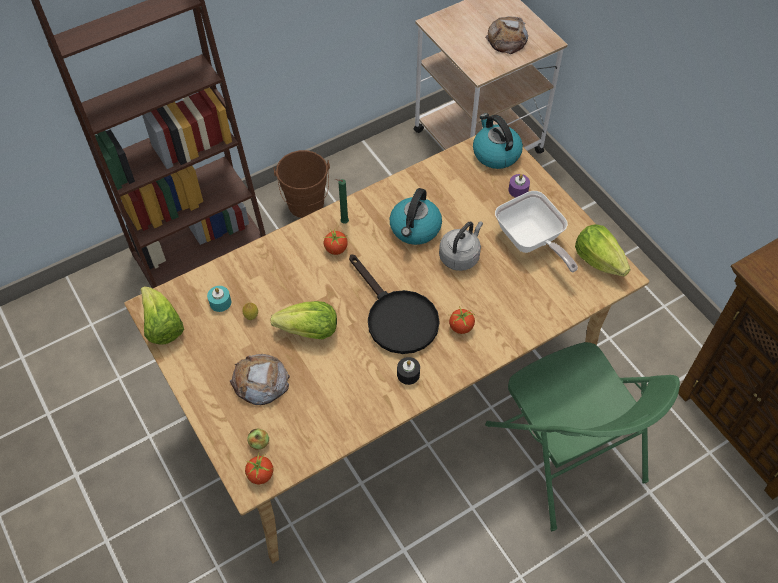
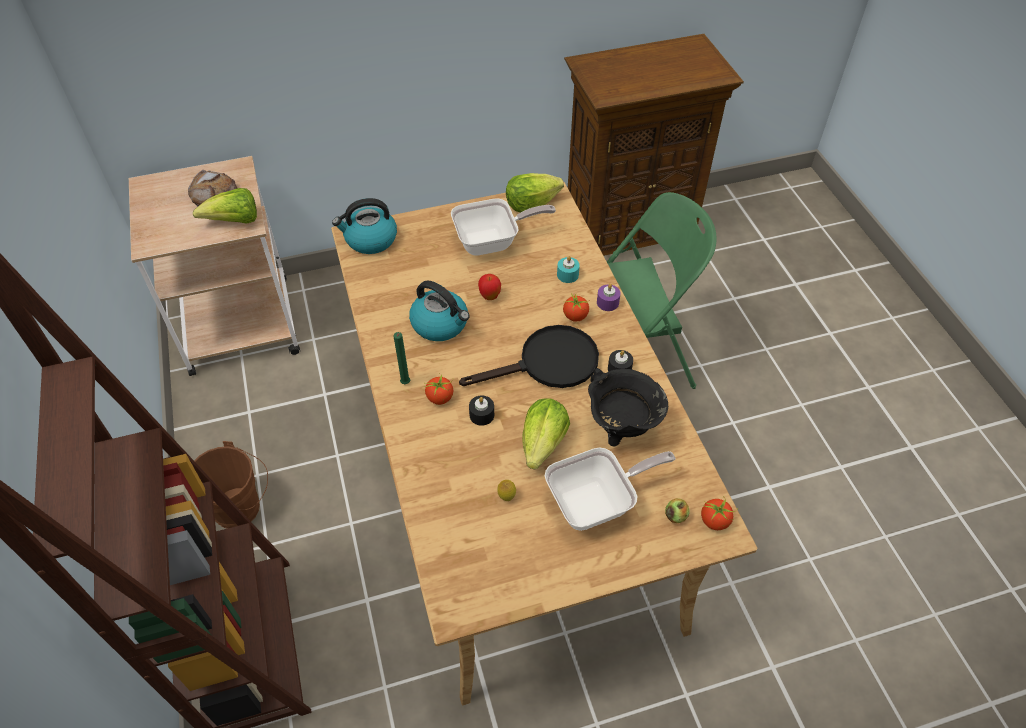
camera: 75 degrees left, 5 degrees down
lettuce [140,286,184,344] -> lettuce moved to [193,188,257,224]
turquoise candle [207,286,231,312] -> turquoise candle moved to [557,256,580,283]
bread [230,354,290,405] -> frying pan [545,447,676,531]
grey kettle [439,221,483,271] -> apple [478,274,501,300]
purple candle [508,174,530,198] -> purple candle moved to [597,284,621,311]
none -> black candle [469,395,494,426]
none -> black cooking pot [588,368,668,446]

